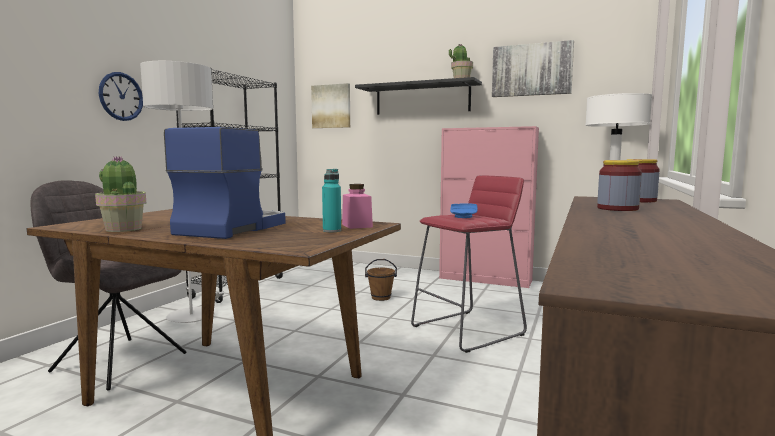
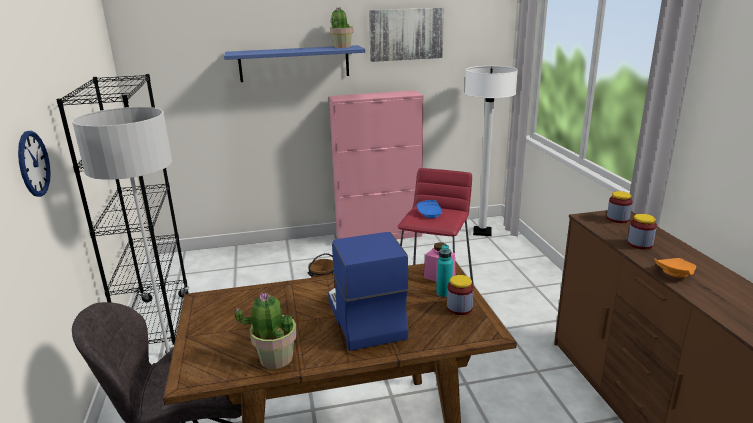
camera: 35 degrees left, 15 degrees up
picture [311,83,350,128] -> none
black shelf [355,77,482,115] -> blue shelf [224,45,365,82]
none -> jar [447,275,474,315]
none -> orange plate [654,258,696,278]

